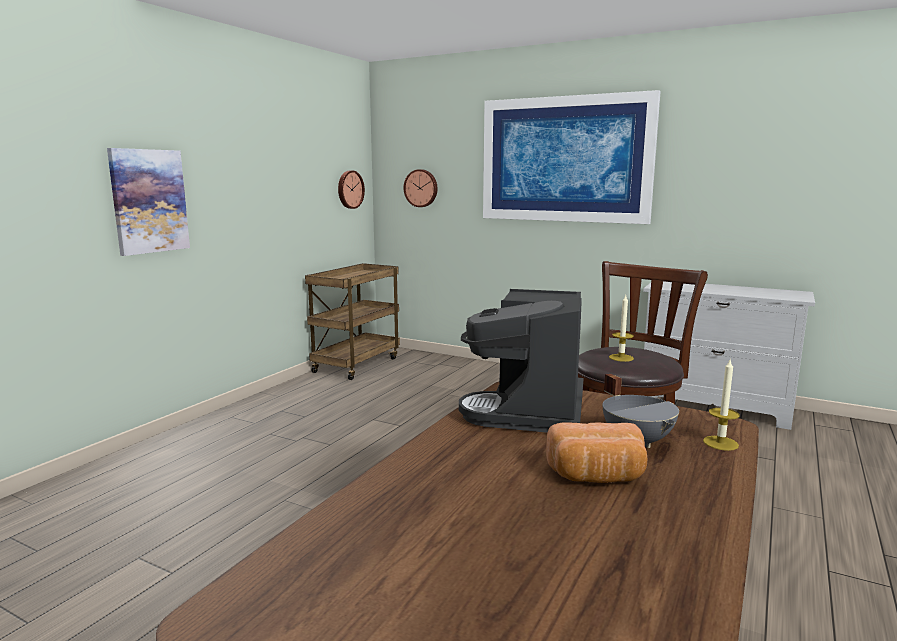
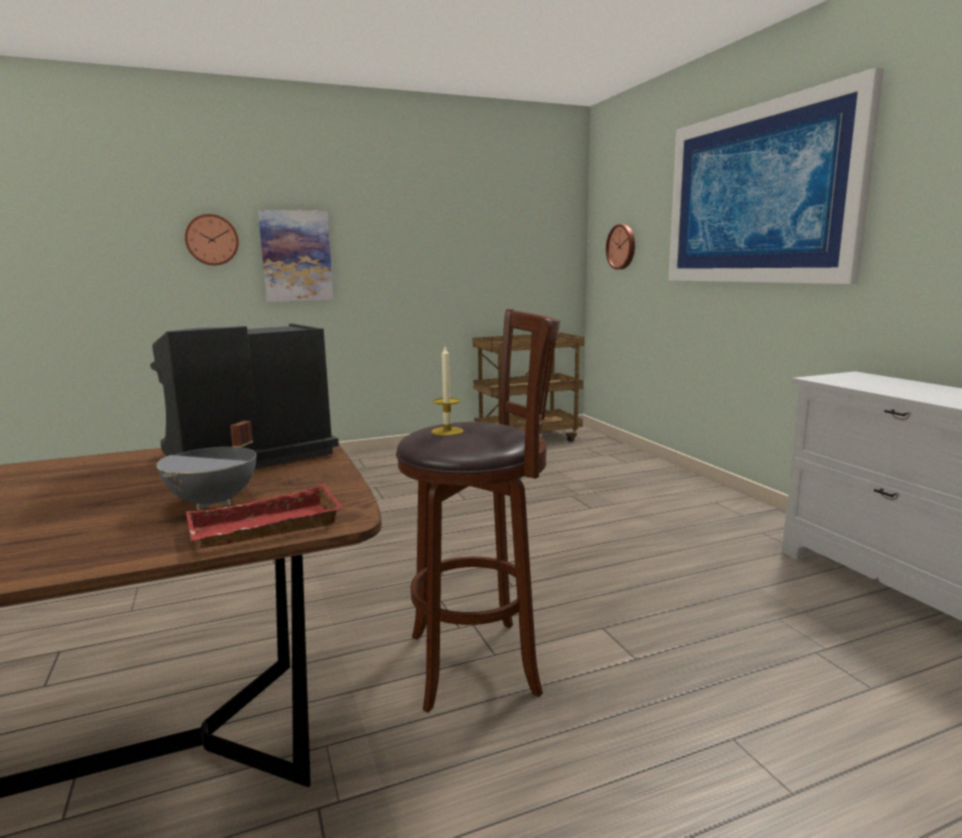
camera: 40 degrees right, 0 degrees up
wall clock [338,171,365,209] -> wall clock moved to [185,214,239,265]
bread [546,422,647,483] -> none
candle [703,358,740,451] -> red tray [186,484,343,548]

